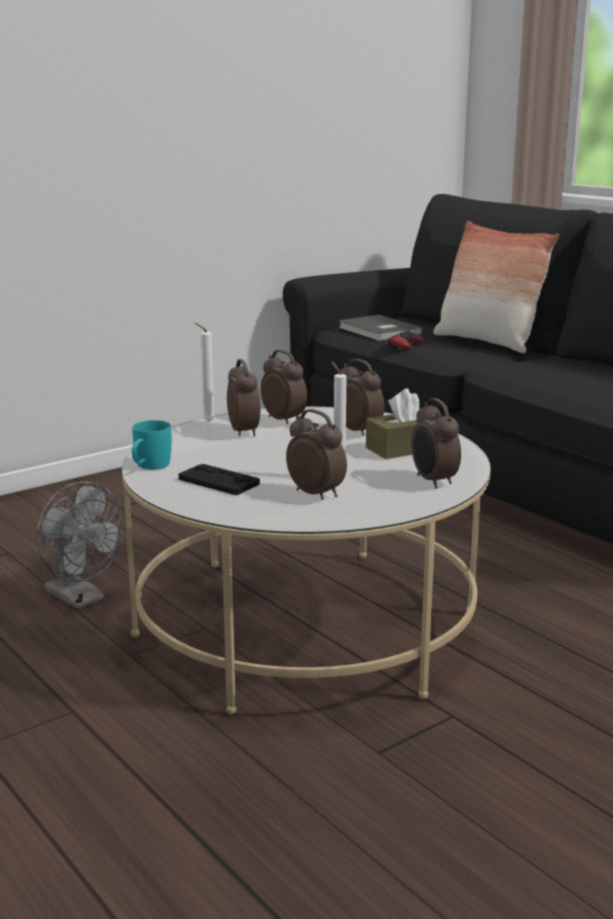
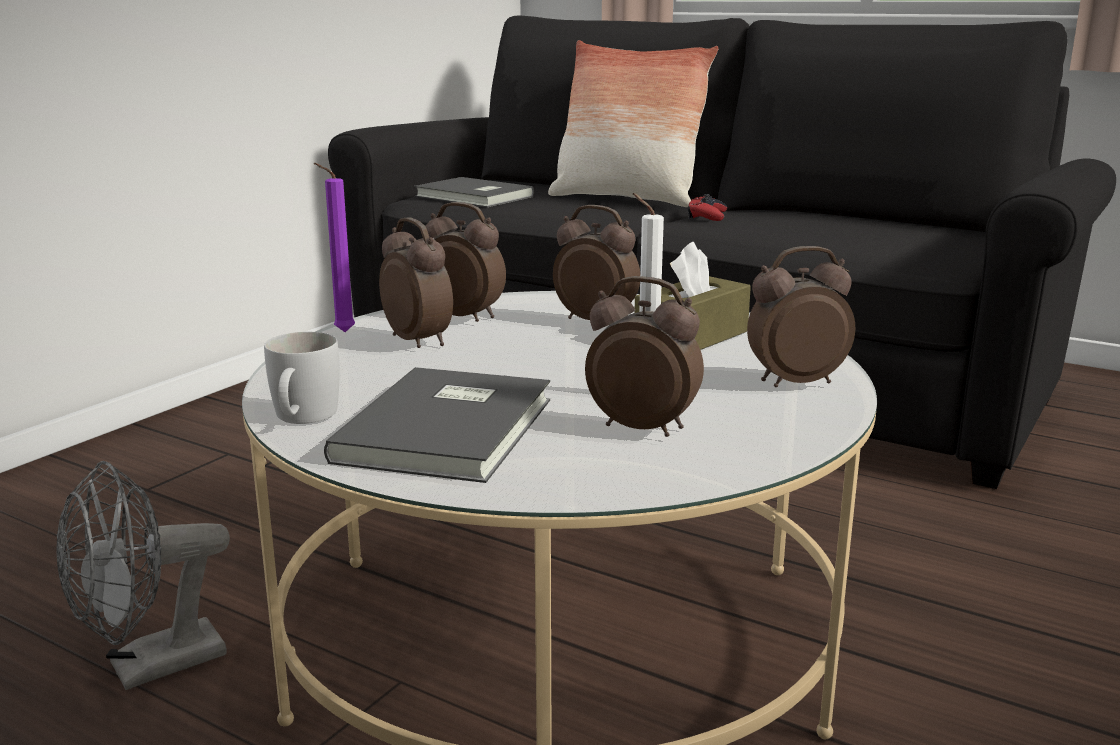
camera: 20 degrees left, 0 degrees up
grey fan [36,481,124,609] -> grey fan turned 120 degrees clockwise [56,461,230,690]
turquoise mug [132,420,172,470] -> white mug [264,332,339,424]
black game controller [179,464,260,495] -> grey book [324,367,550,483]
white candle [195,323,215,422] -> purple candle [314,163,355,332]
red game controller [389,330,425,350] -> red game controller moved to [688,194,727,221]
alarm clock [411,398,461,489] -> alarm clock turned 120 degrees clockwise [747,246,855,387]

